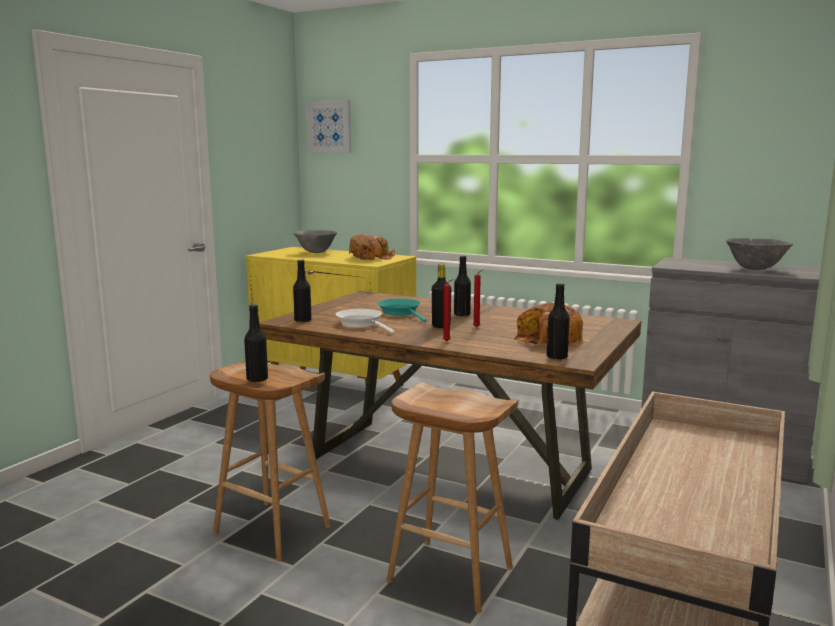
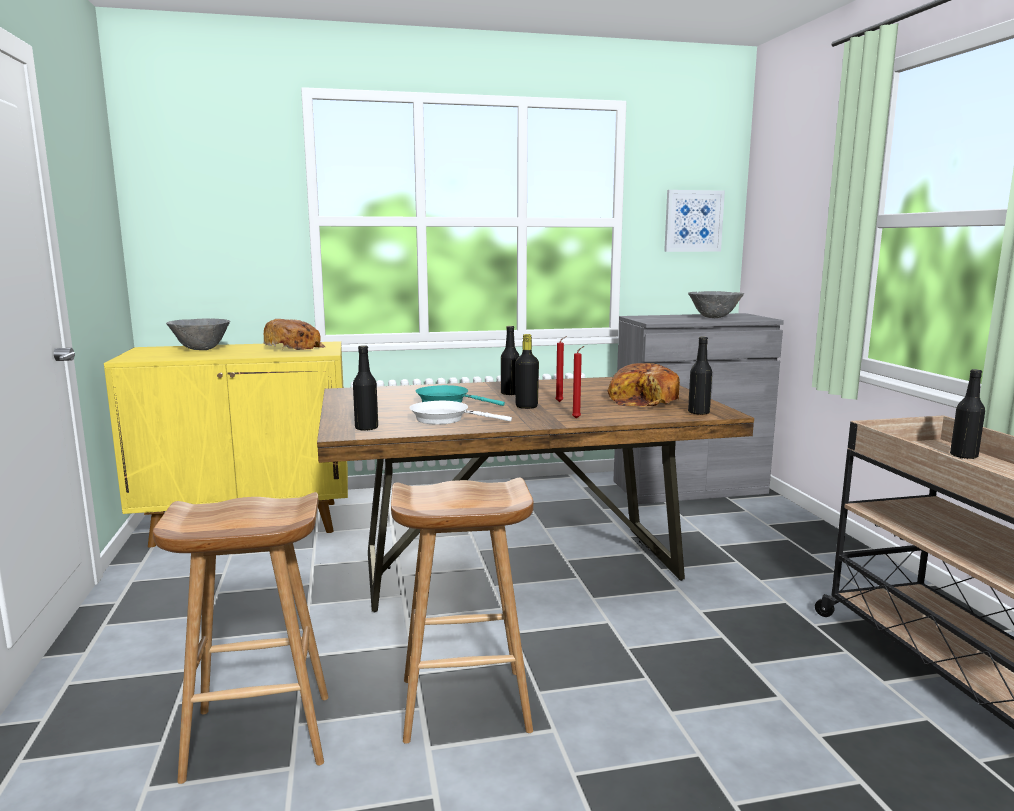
camera: 40 degrees left, 0 degrees up
black bottle [244,304,268,383] -> black bottle moved to [950,369,985,459]
picture [306,100,351,153] -> picture moved to [664,190,725,252]
brown stool [386,382,518,613] -> brown stool moved to [153,492,328,784]

